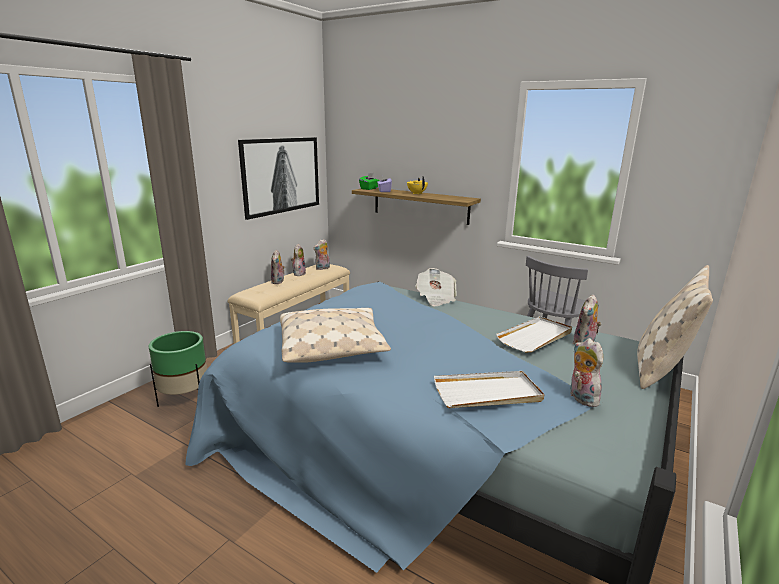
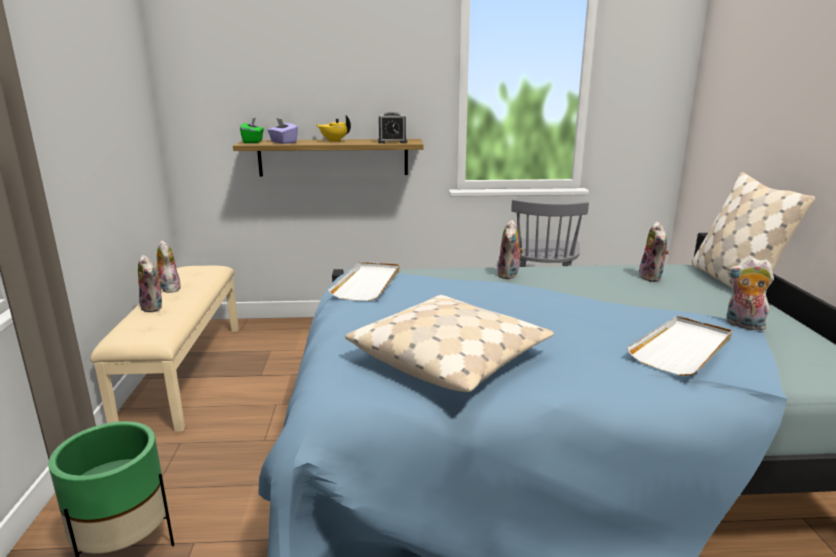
camera: 35 degrees left, 0 degrees up
picture [238,137,319,220] -> none
plush toy [313,239,330,270] -> plush toy moved to [497,220,524,279]
newspaper [416,268,457,306] -> none
white tray [496,316,572,352] -> white tray moved to [328,262,399,301]
none -> alarm clock [378,112,407,143]

